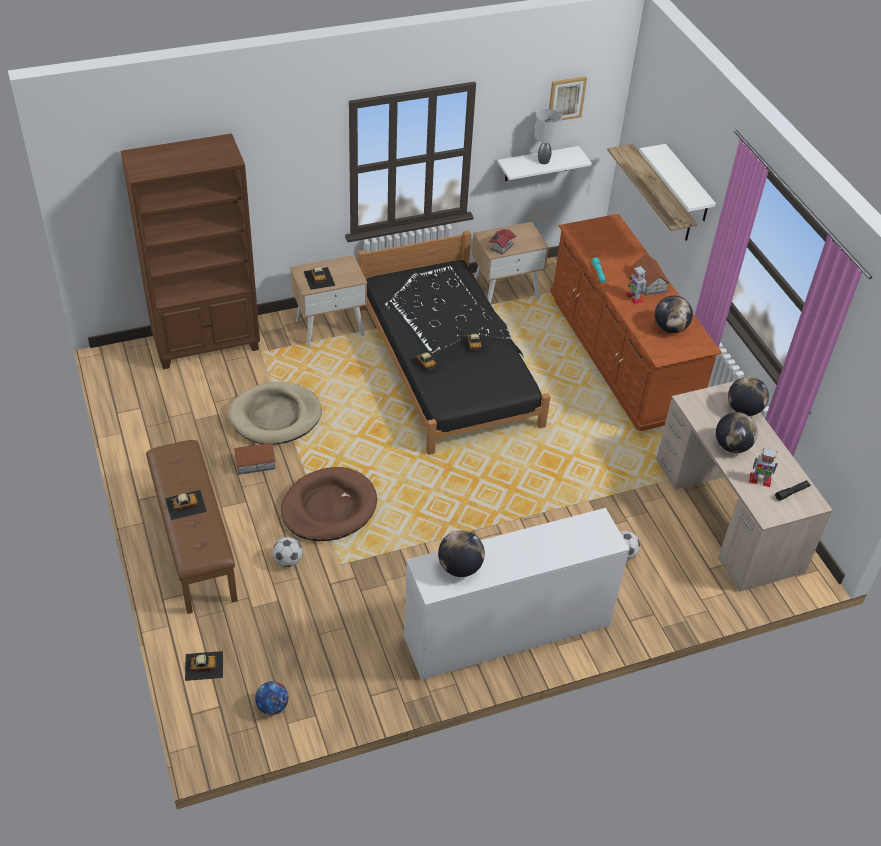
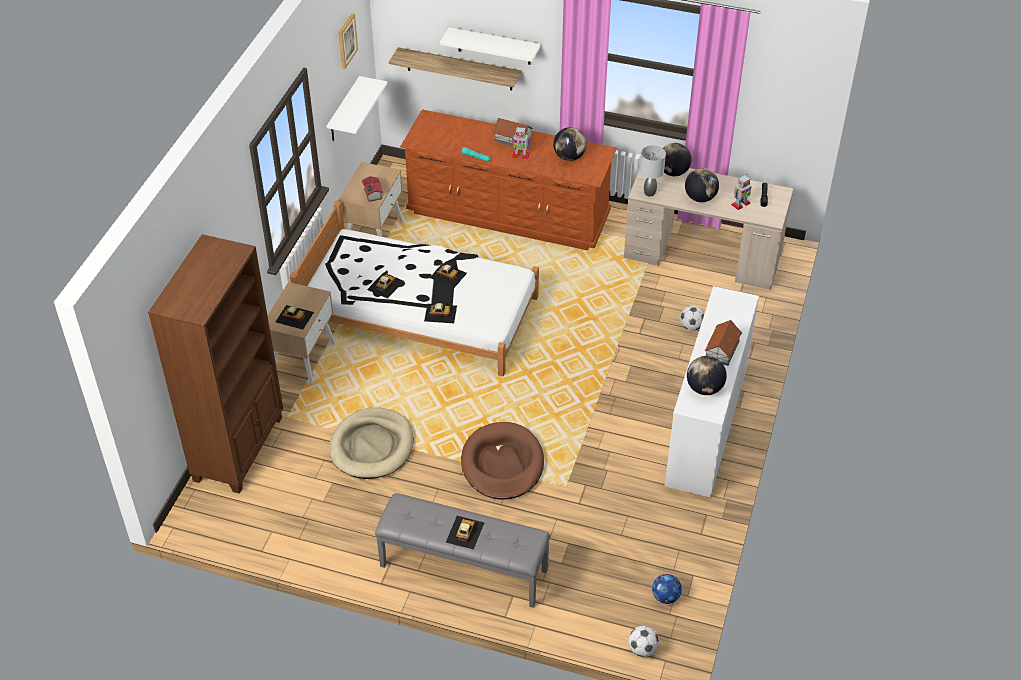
camera: 50 degrees left, 0 degrees up
brown bench [146,440,238,614] -> grey bench [375,493,550,608]
toy car [185,651,223,681] -> toy car moved to [367,272,404,299]
toy house [234,443,276,475] -> toy house moved to [705,320,742,366]
football [273,537,303,567] -> football moved to [628,626,659,657]
black bed [358,231,550,455] -> white bed [290,200,539,377]
grey table lamp [534,109,562,164] -> grey table lamp moved to [640,145,666,197]

